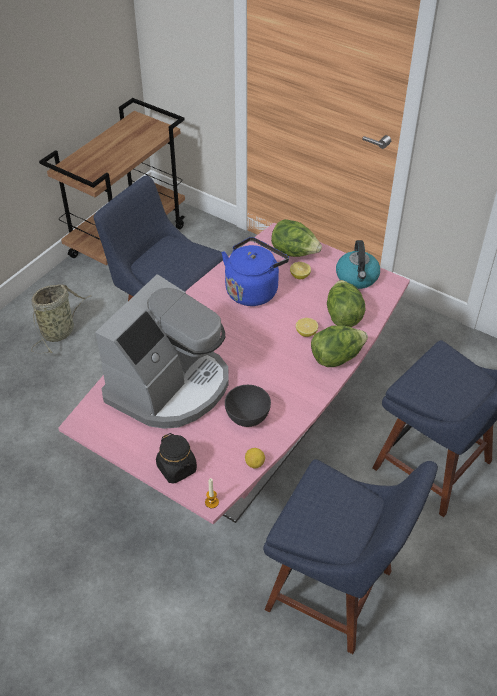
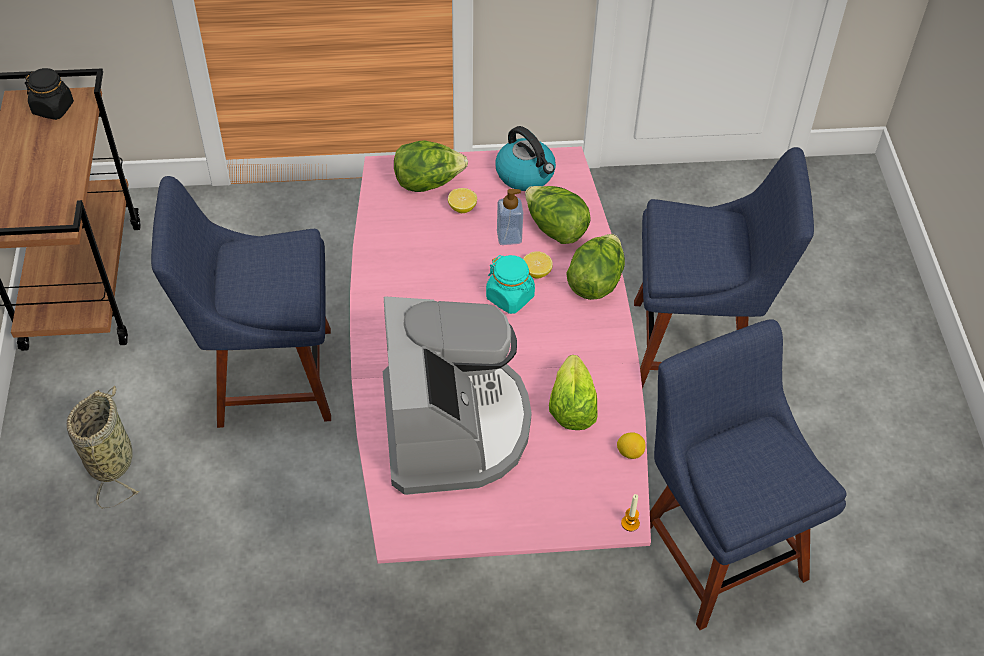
camera: 40 degrees left, 5 degrees up
black jar [156,433,197,483] -> black jar moved to [25,68,74,120]
blue kettle [222,237,289,306] -> none
grey bowl [225,385,271,427] -> lettuce [549,355,597,430]
blue chair [263,459,438,654] -> blue chair turned 105 degrees counterclockwise [650,319,847,630]
none -> turquoise jar [486,255,535,314]
none -> soap dispenser [497,189,523,245]

